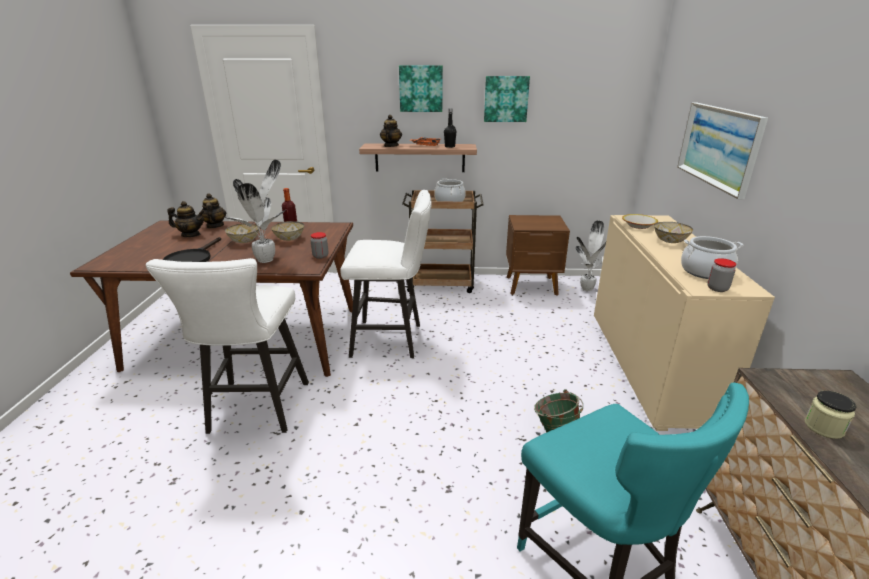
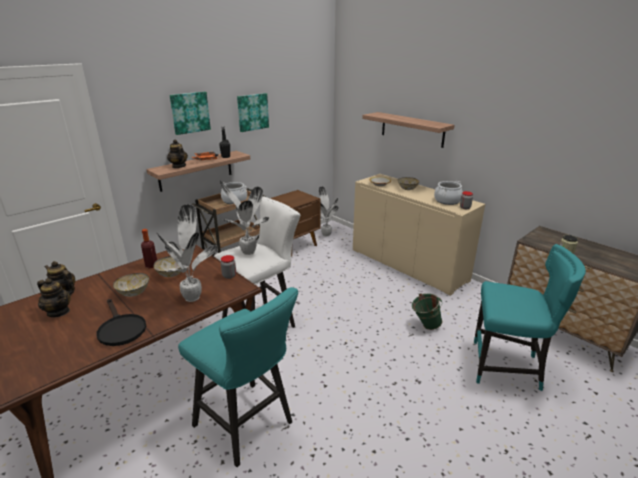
camera: 45 degrees left, 0 degrees up
white stool [146,258,309,434] -> turquoise stool [178,287,298,467]
teapot [167,201,205,237] -> teapot turned 75 degrees clockwise [37,278,71,317]
picture [677,103,768,199] -> shelf [362,112,455,148]
none -> potted plant [220,181,269,255]

